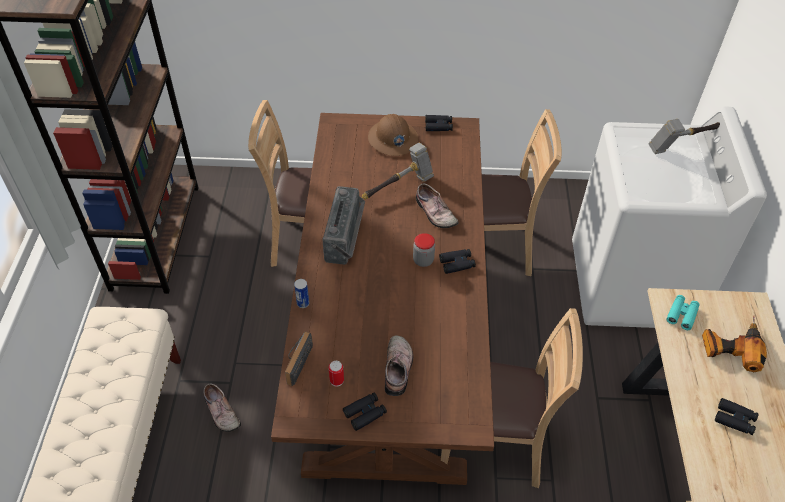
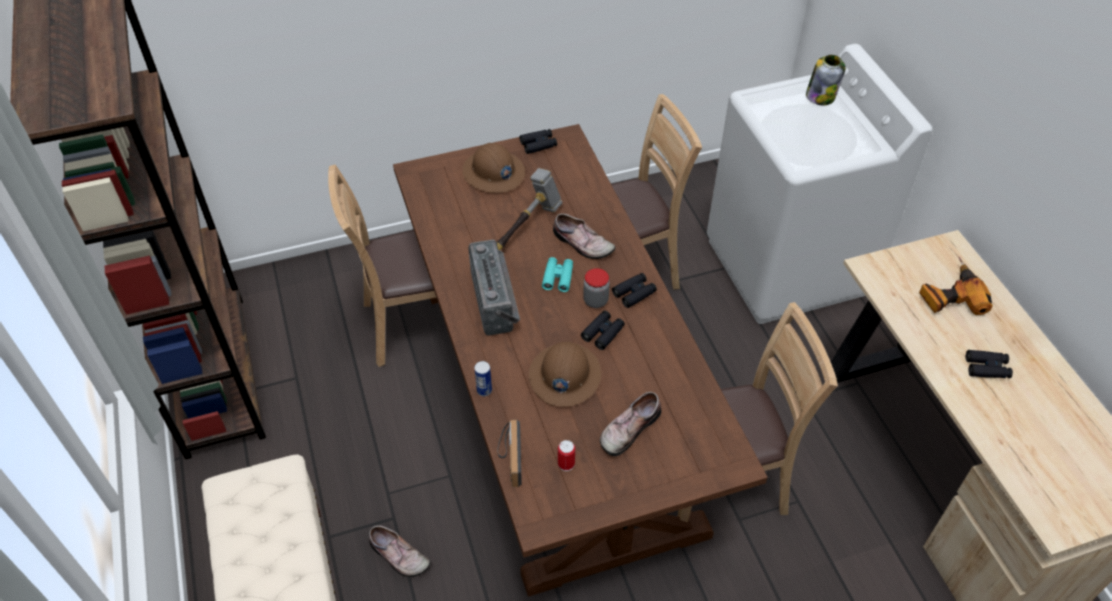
camera: 20 degrees left, 0 degrees up
black binoculars [343,392,387,431] -> black binoculars moved to [581,310,625,350]
shoe [385,336,413,396] -> shoe turned 120 degrees counterclockwise [600,392,661,456]
hammer [649,119,720,154] -> jar [806,55,846,105]
turquoise binoculars [666,295,700,330] -> turquoise binoculars moved to [542,257,573,292]
none -> brown hard hat [529,342,601,407]

